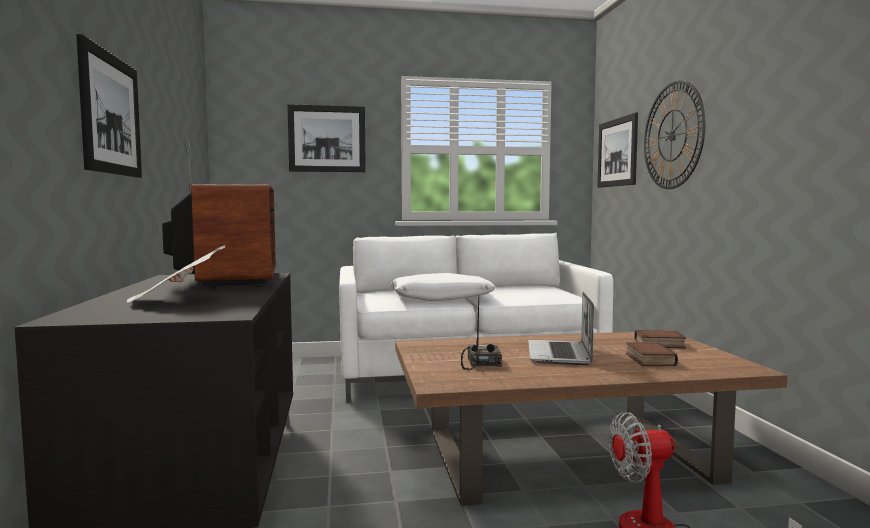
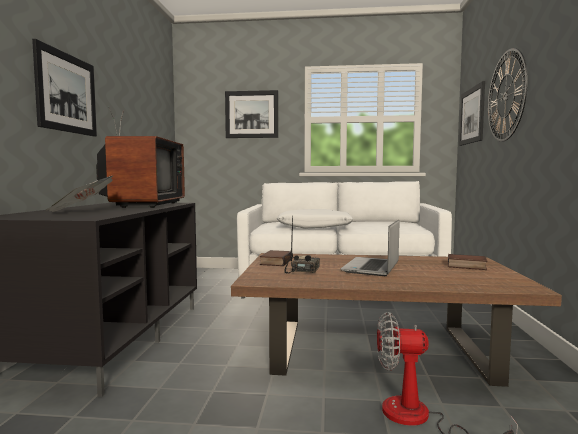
camera: 15 degrees right, 0 degrees up
book [626,343,678,366] -> book moved to [260,250,293,266]

